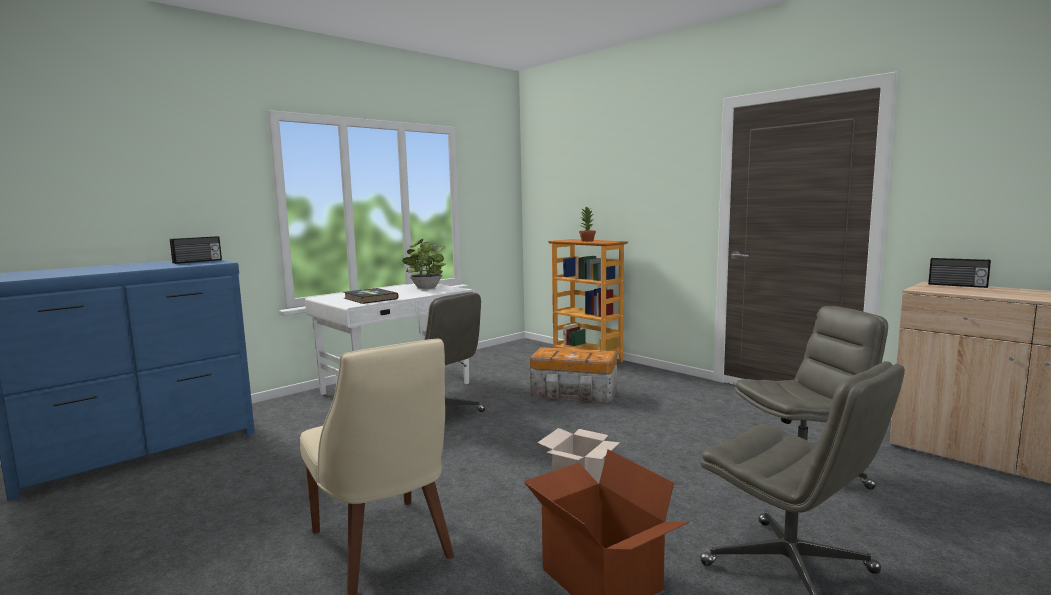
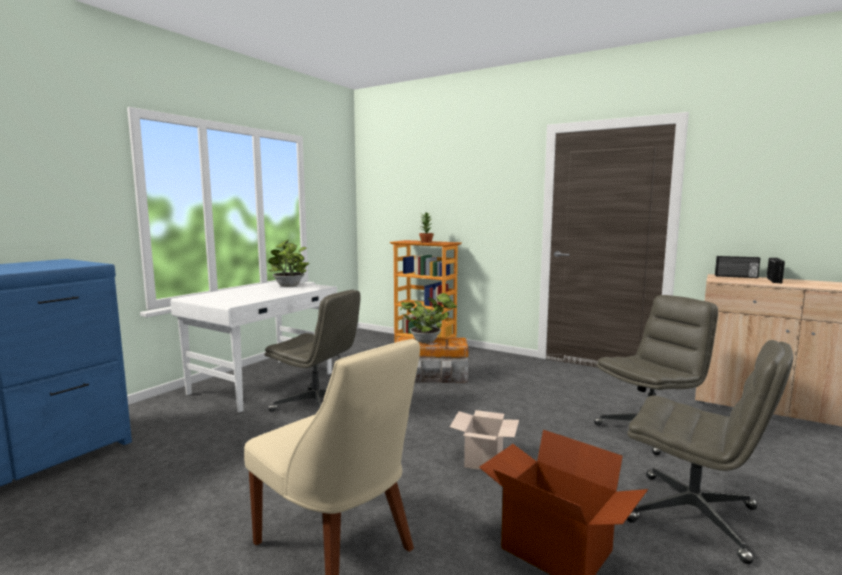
camera: 15 degrees left, 0 degrees up
radio [170,236,222,264] -> radio moved to [767,258,785,283]
book [343,288,399,304] -> none
none -> potted plant [400,293,457,343]

